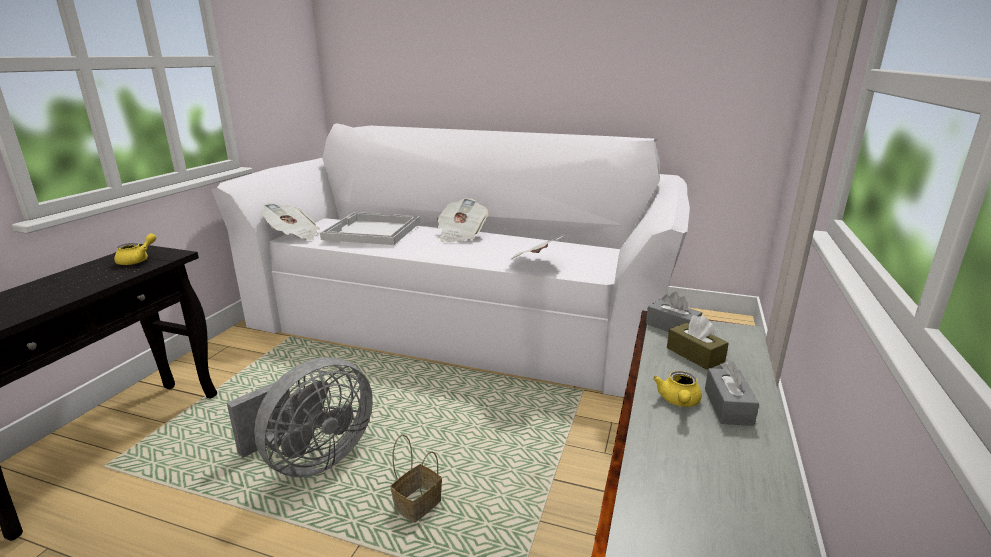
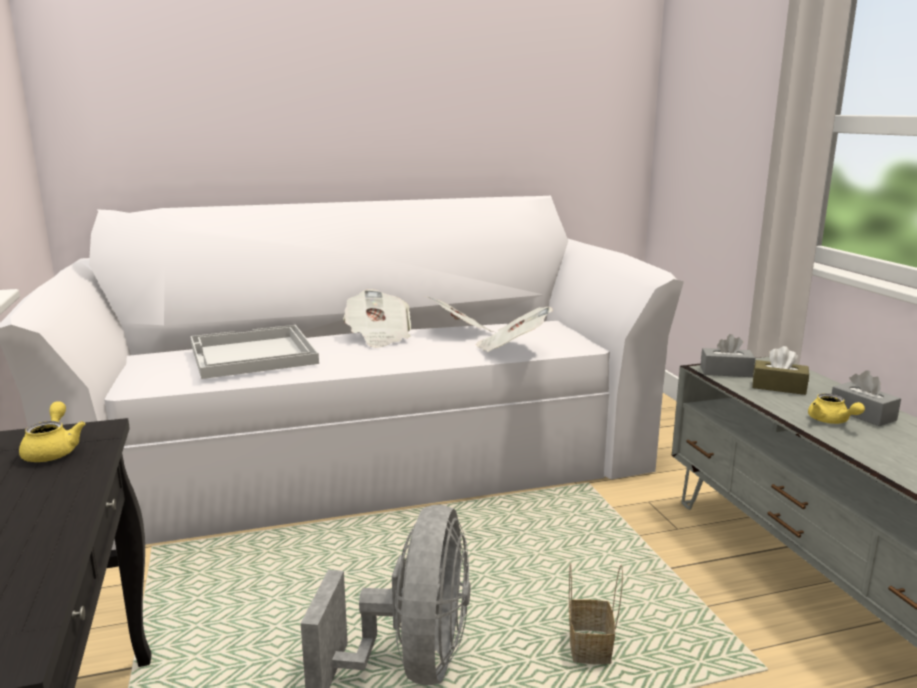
camera: 35 degrees left, 5 degrees down
newspaper [261,203,320,240] -> newspaper moved to [425,296,494,332]

